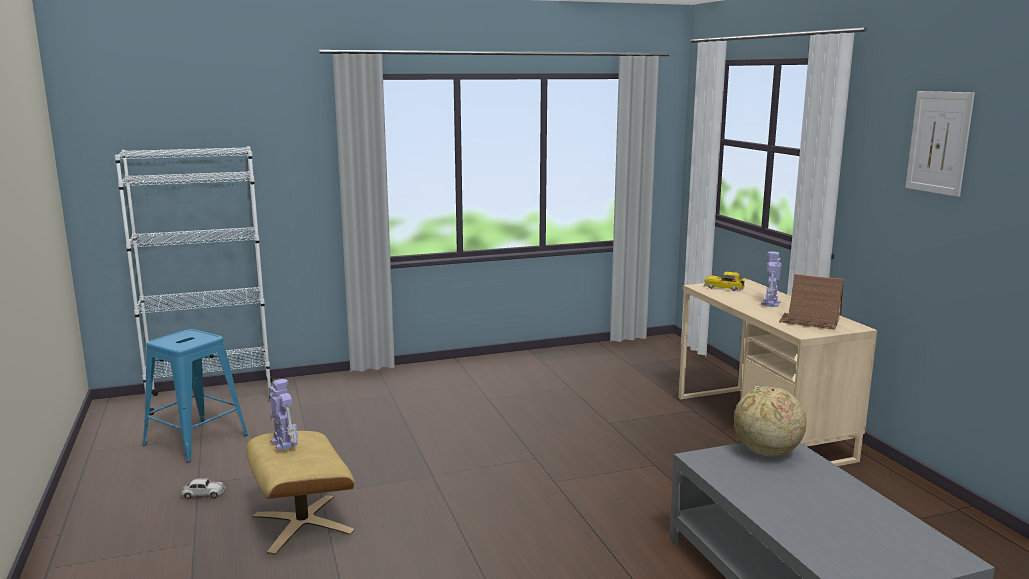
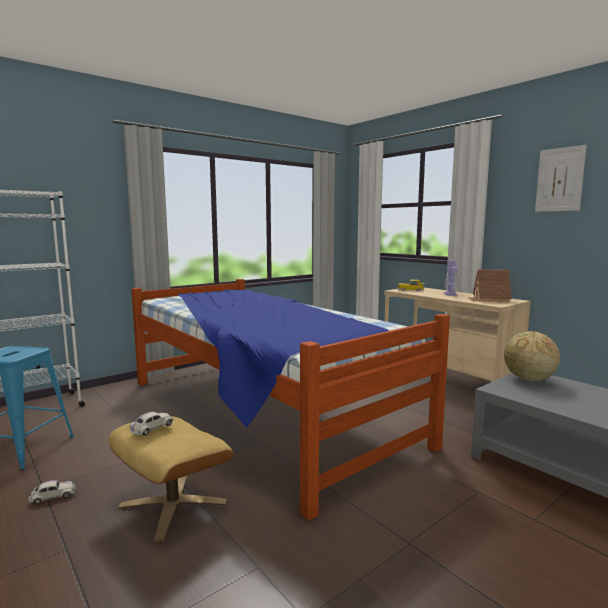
camera: 20 degrees left, 5 degrees down
toy robot [268,379,298,450] -> white toy car [130,412,174,436]
none -> bed [131,279,450,521]

